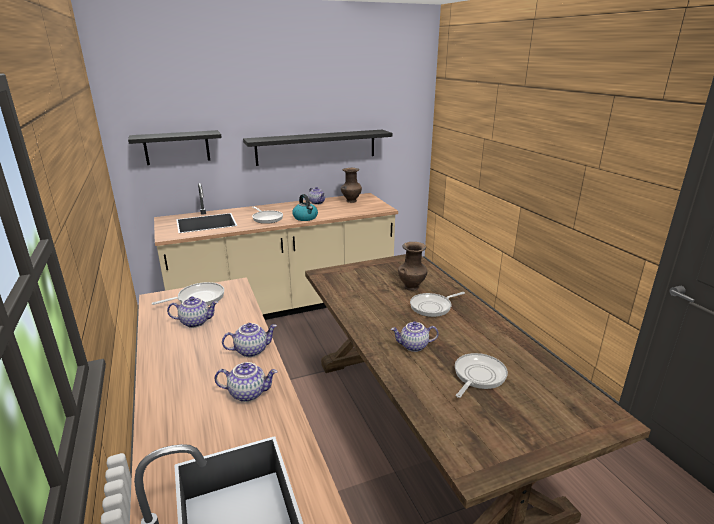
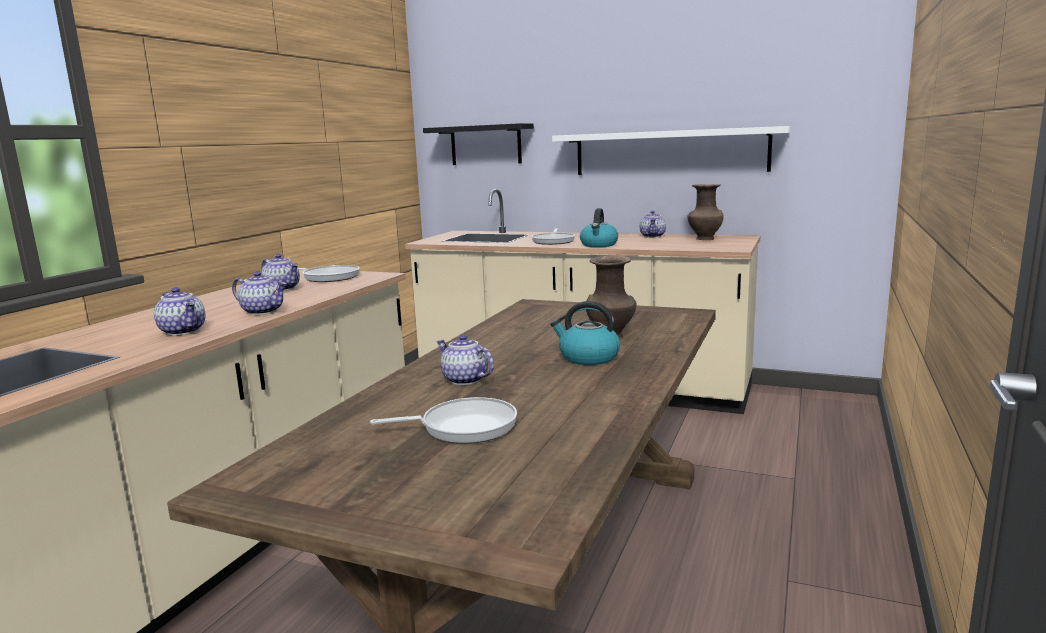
camera: 45 degrees right, 10 degrees down
black shelf [243,130,392,166] -> white shelf [552,126,790,175]
frying pan [410,292,465,317] -> kettle [550,301,620,365]

